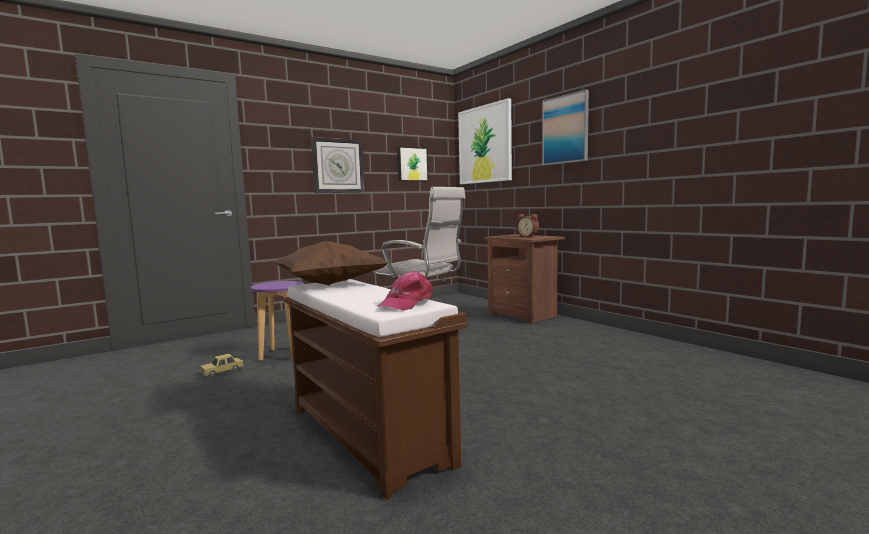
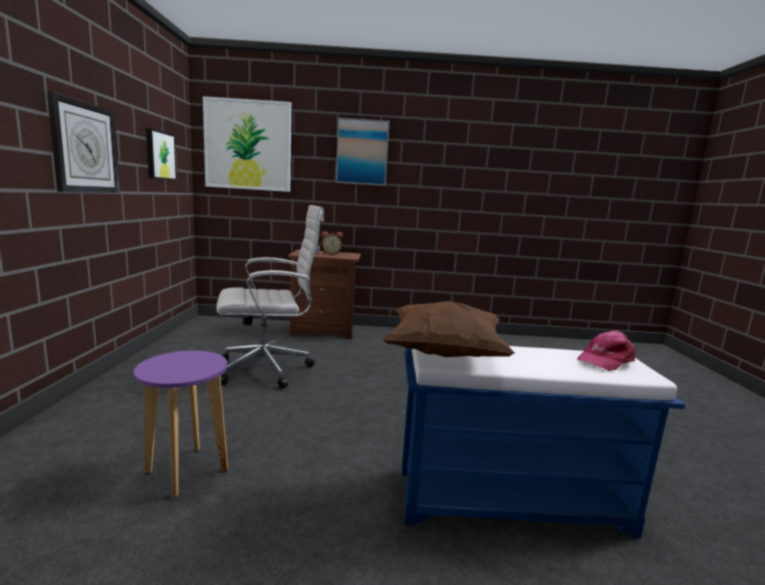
camera: 55 degrees left, 5 degrees up
toy car [200,354,244,377] -> none
brown bench [284,279,467,499] -> blue bench [402,346,686,538]
pink cap [377,271,433,311] -> pink cap turned 75 degrees clockwise [577,331,636,371]

